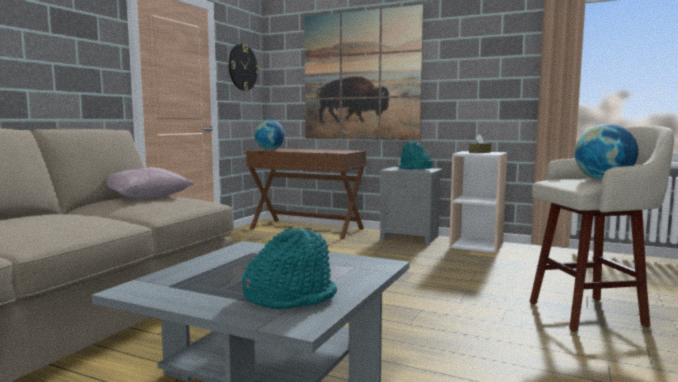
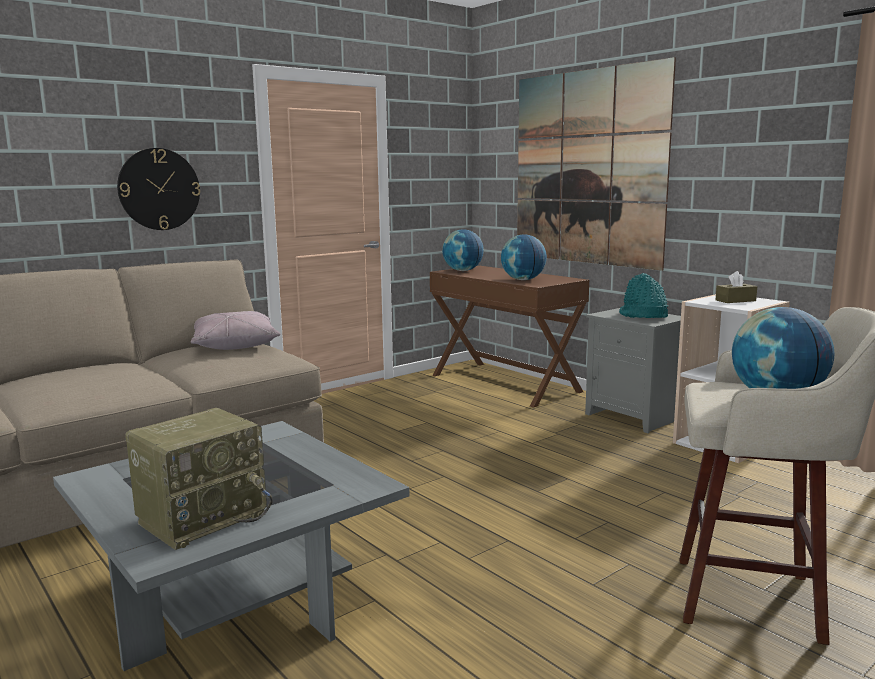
camera: 25 degrees right, 5 degrees up
wall clock [229,44,259,91] -> wall clock moved to [117,148,200,230]
turquoise hat [242,228,337,309] -> radio [125,408,273,550]
none -> globe [501,234,547,280]

